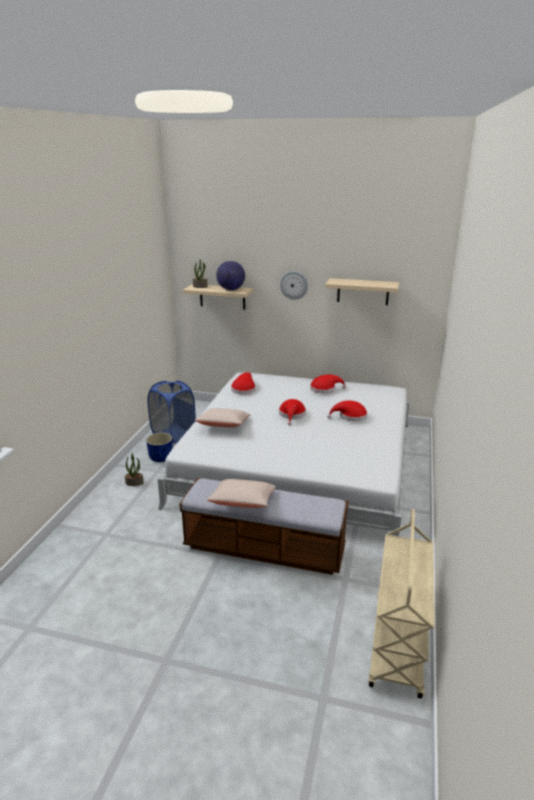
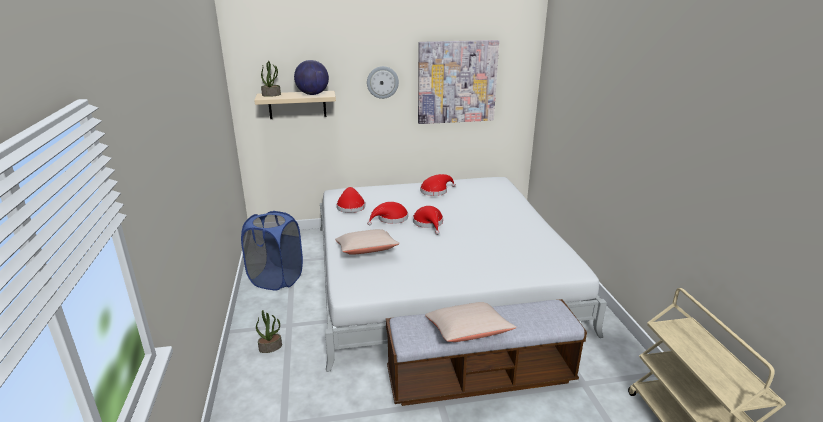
camera: 25 degrees left, 0 degrees up
blue planter [146,433,173,462] -> none
beige shelf [325,278,399,305] -> picture [418,40,499,124]
red hat [327,401,367,421] -> red hat moved to [367,202,408,225]

